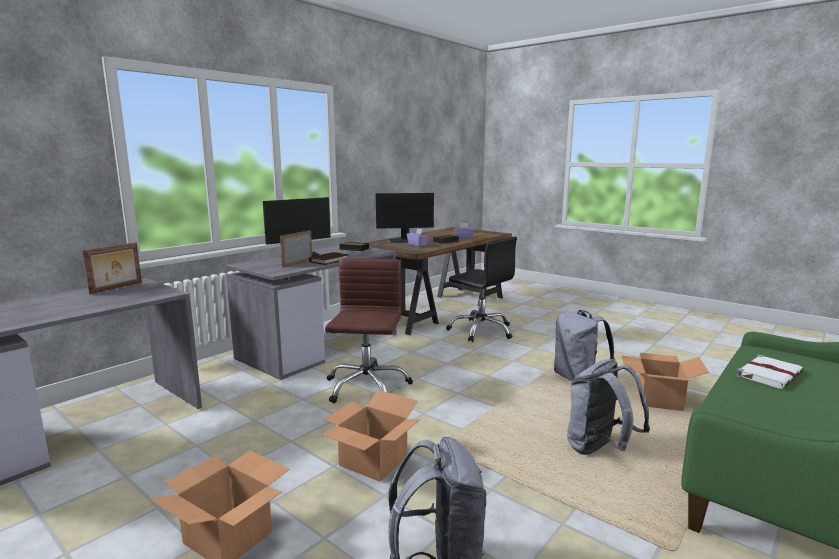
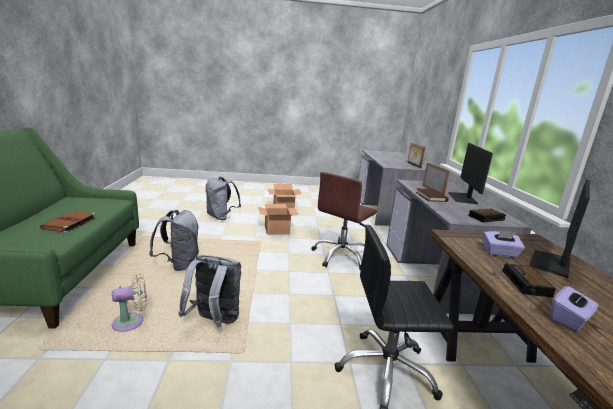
camera: 135 degrees right, 5 degrees up
brown office chair [325,258,413,403] -> brown office chair turned 75 degrees clockwise [311,172,377,270]
cardboard box [621,353,709,411] -> beige fan [112,272,147,332]
white book [736,355,804,389] -> brown book [40,211,96,233]

